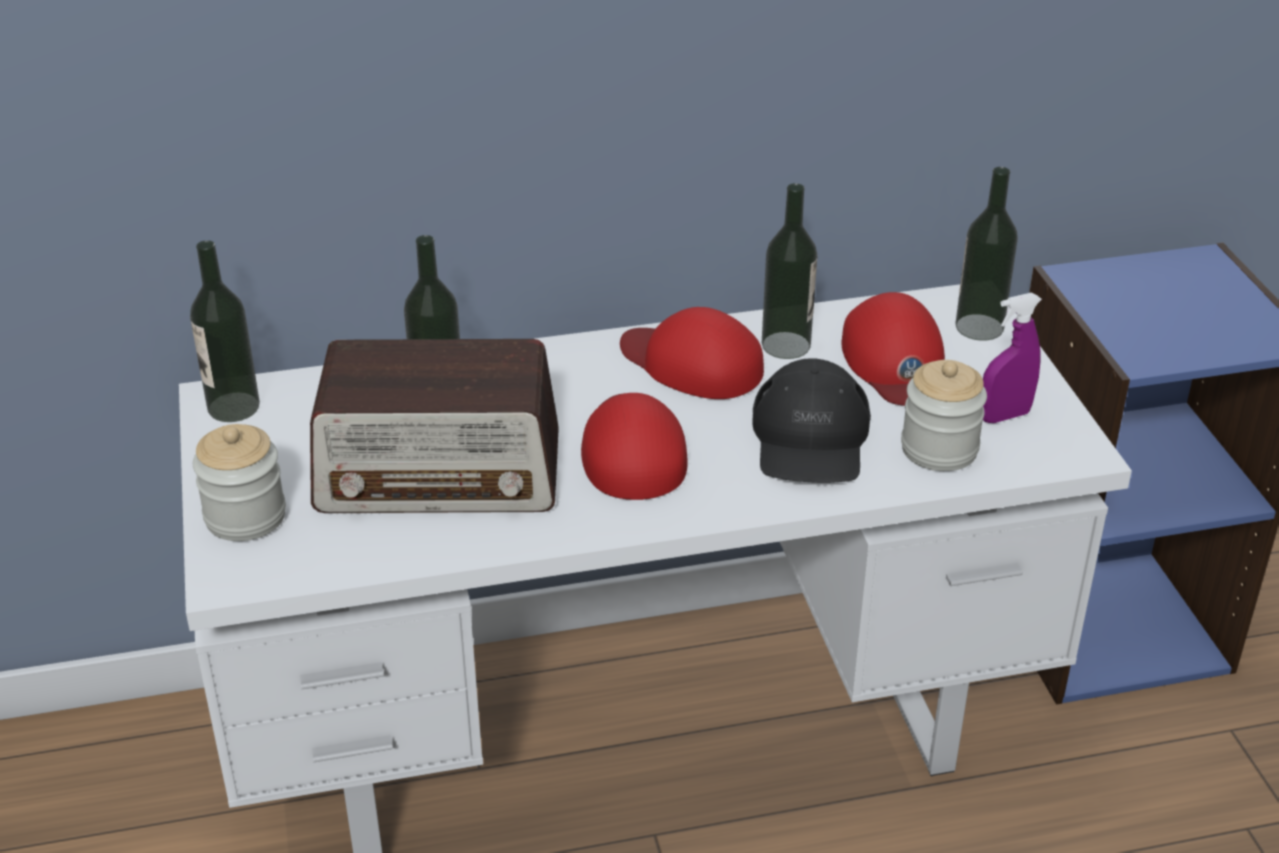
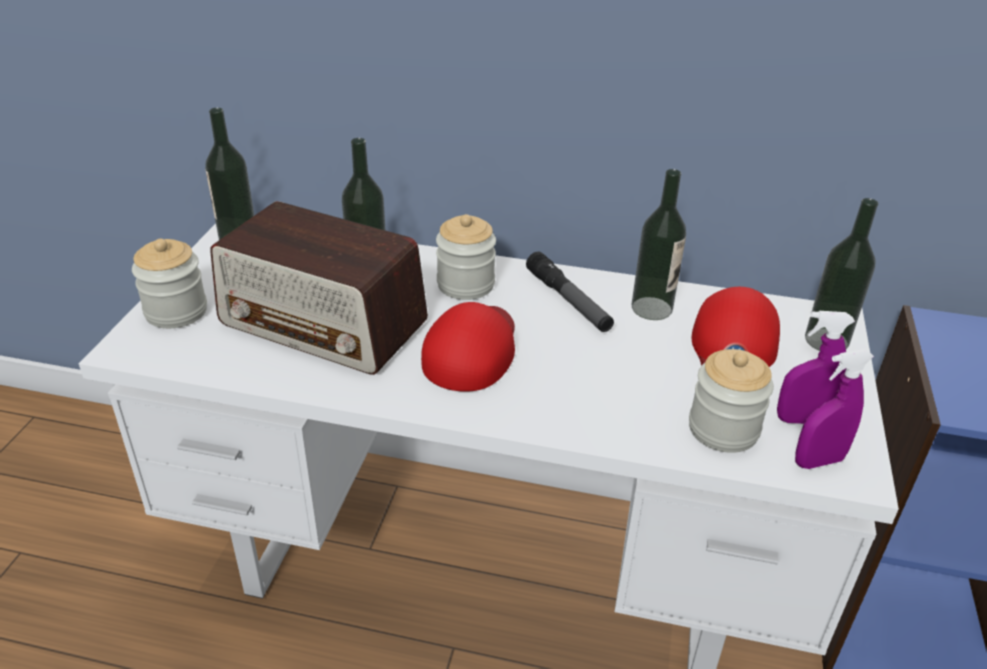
camera: 25 degrees right, 0 degrees up
red cap [620,307,764,399] -> flashlight [526,251,614,332]
black cap [752,358,871,483] -> none
none -> jar [436,214,496,300]
none -> purple spray bottle [795,349,874,469]

